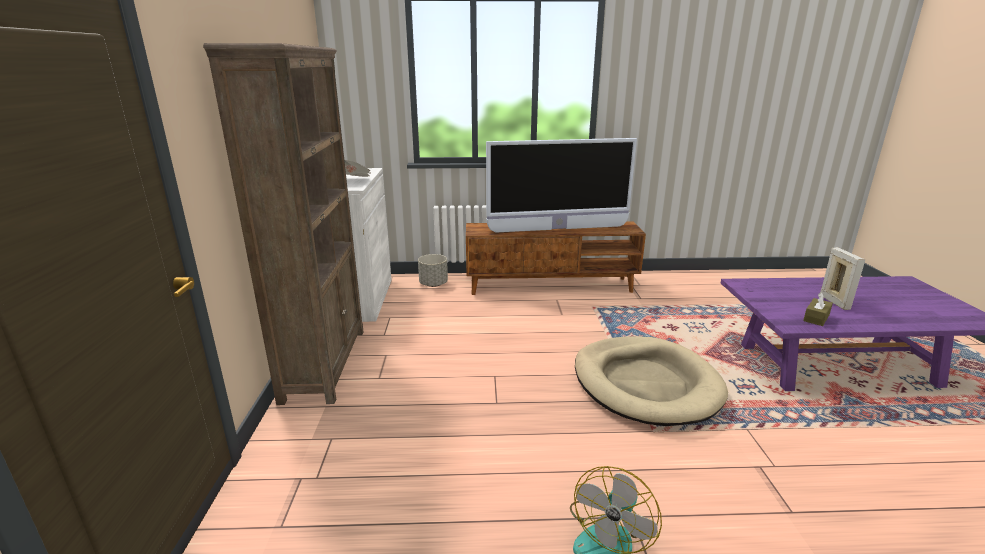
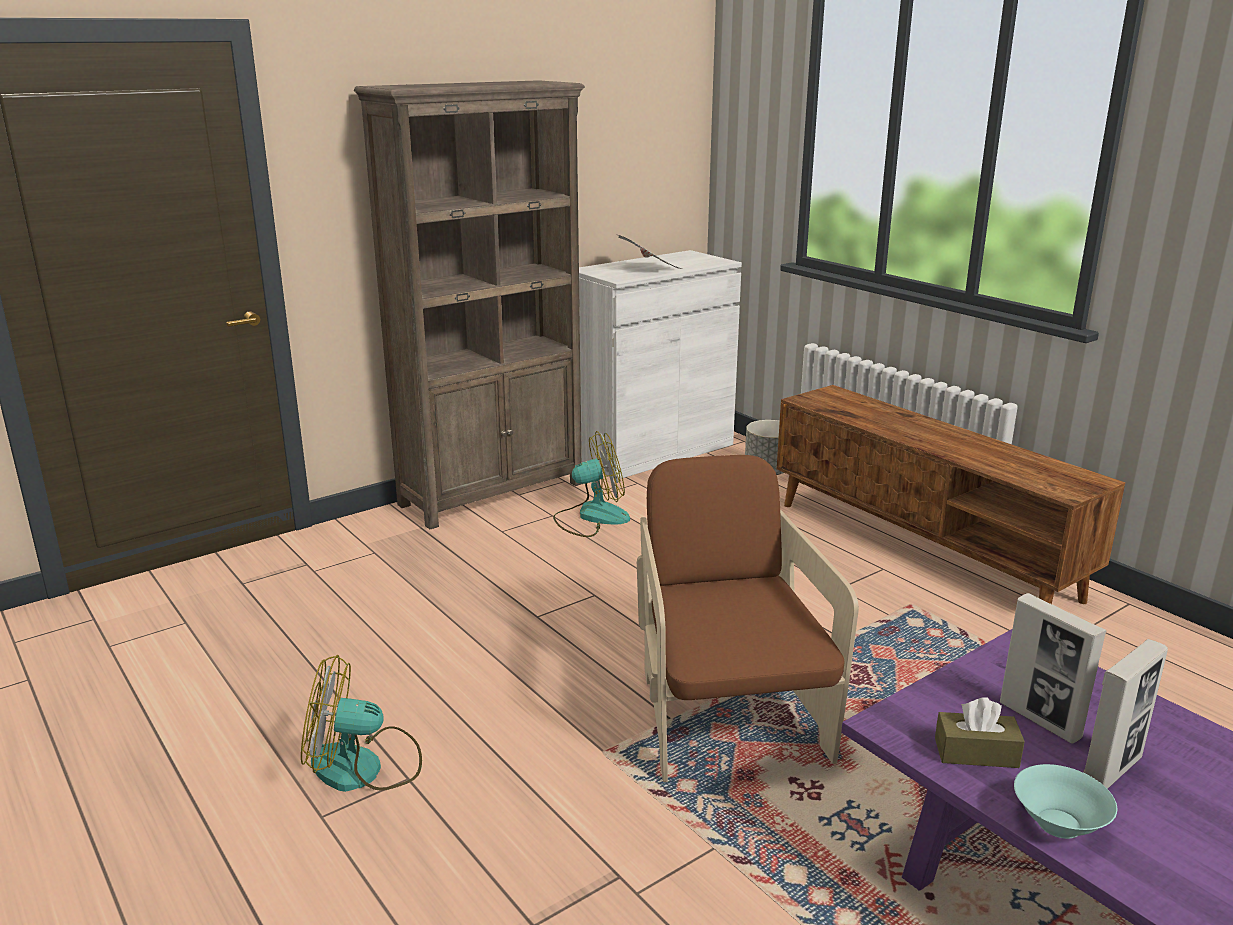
camera: 55 degrees right, 0 degrees up
television [486,138,637,232] -> none
beige dog bed [575,336,728,426] -> brown armchair [637,455,859,782]
none -> fan [553,431,630,537]
none -> picture frame [1000,593,1106,744]
none -> turquoise bowl [1014,764,1117,839]

